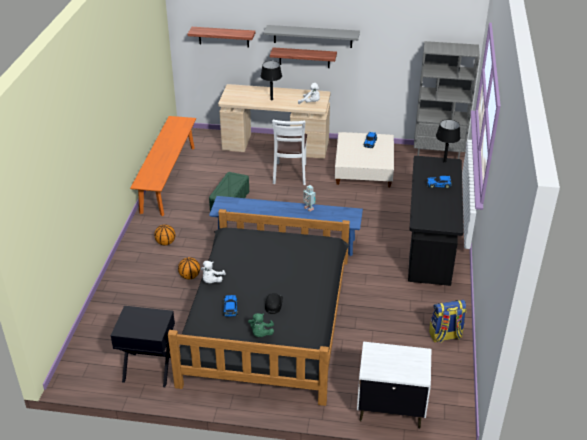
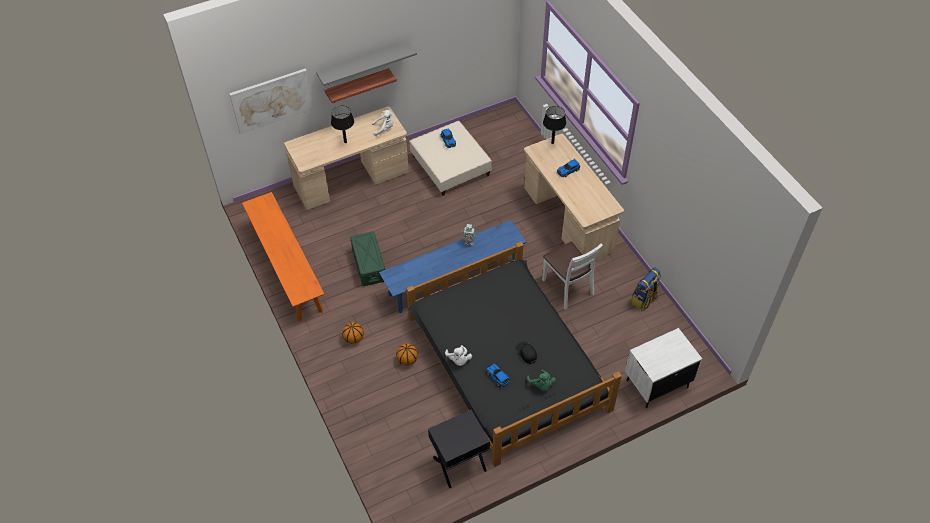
camera: 35 degrees left, 15 degrees up
shelf [188,27,255,48] -> picture [229,68,313,134]
white chair [272,120,307,185] -> white chair moved to [542,242,603,309]
black desk [408,156,464,286] -> beige desk [524,134,624,259]
grey bookcase [414,41,480,159] -> none

